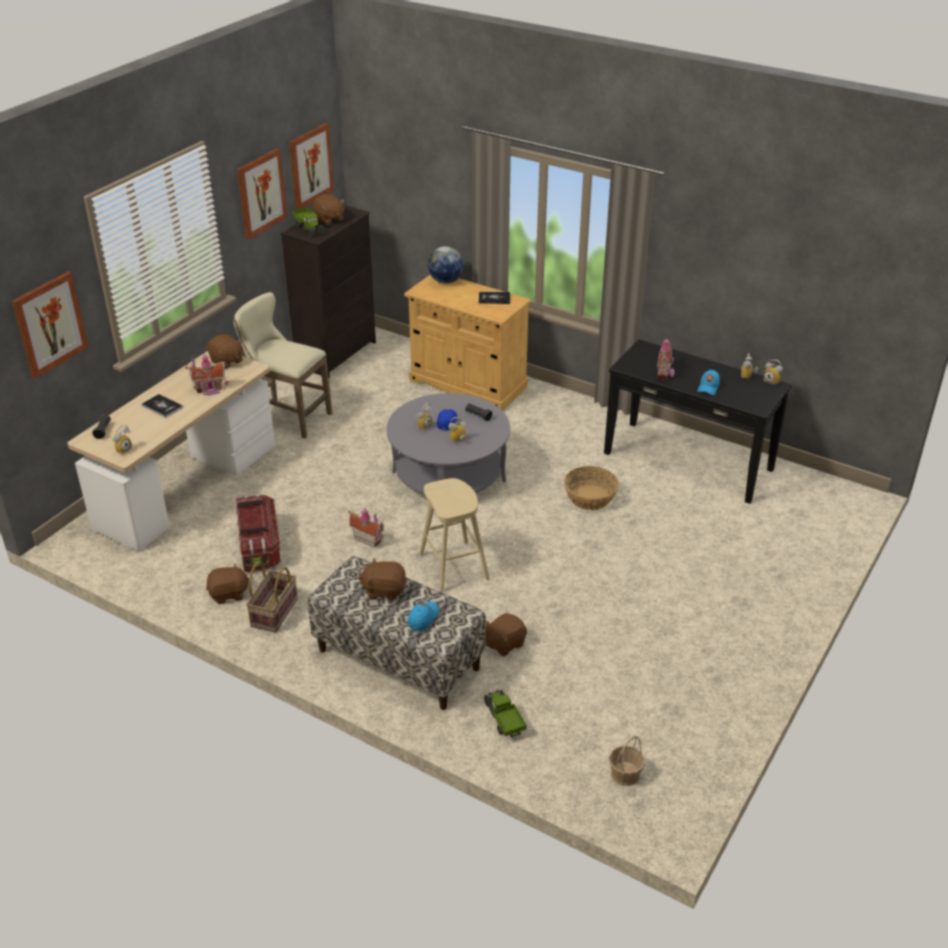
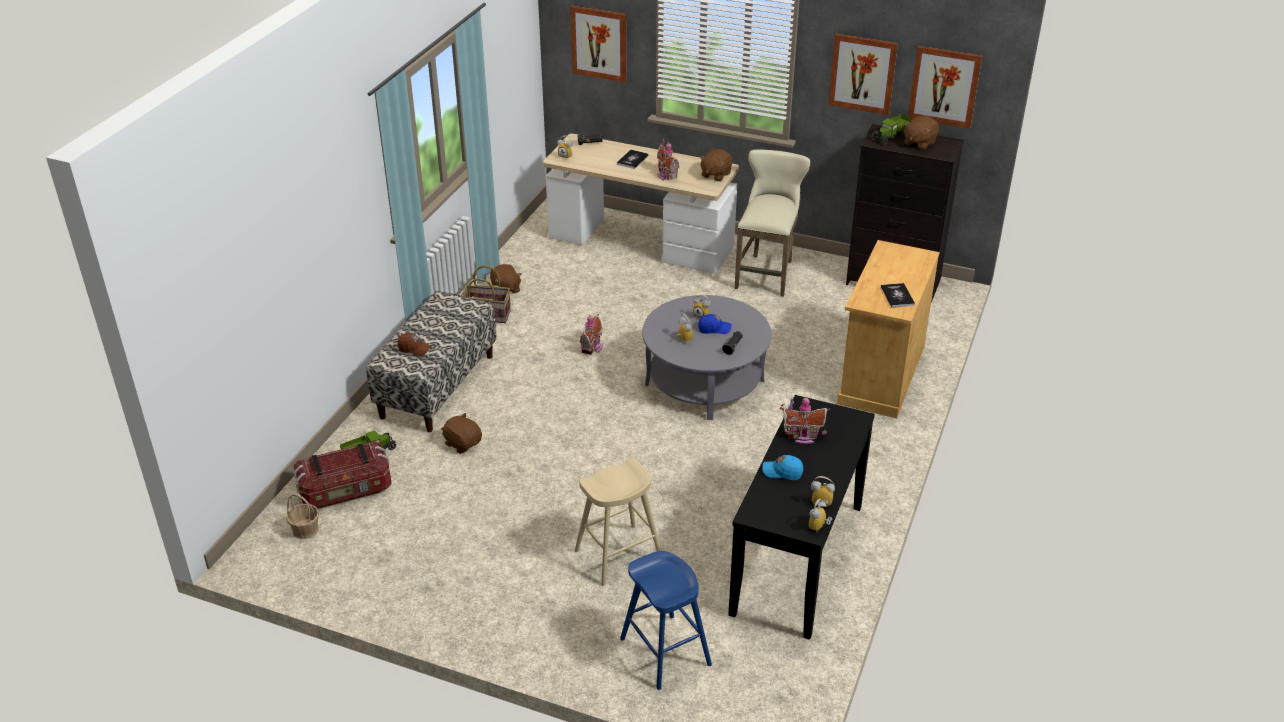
camera: 80 degrees right, 0 degrees up
storage box [236,494,281,572] -> storage box moved to [294,441,392,509]
brown plush toy [358,558,407,601] -> none
blue cap [408,601,439,631] -> brown cap [398,333,431,356]
beige stool [420,478,490,593] -> beige stool moved to [575,458,661,586]
globe [428,246,464,284] -> none
basket [564,466,619,510] -> none
none -> blue stool [620,551,712,690]

